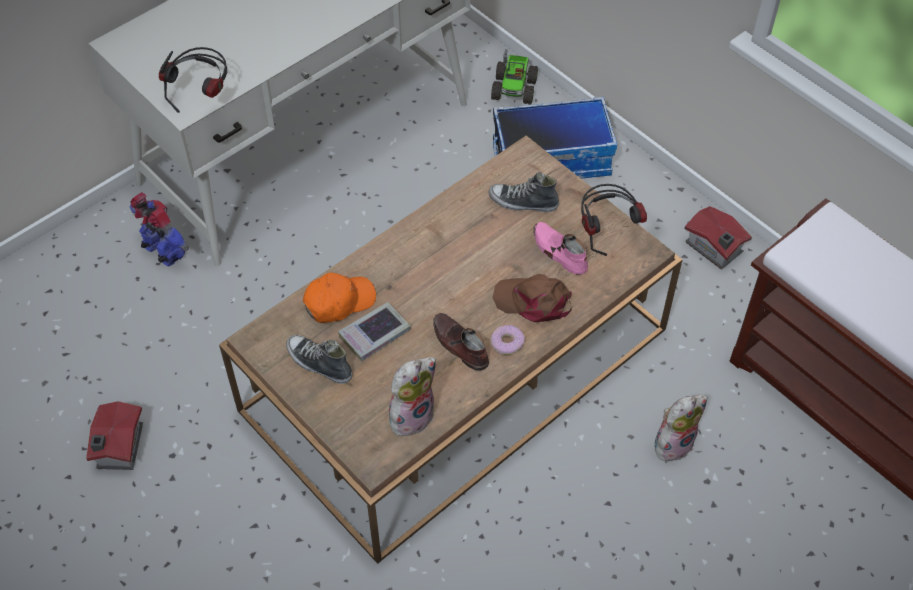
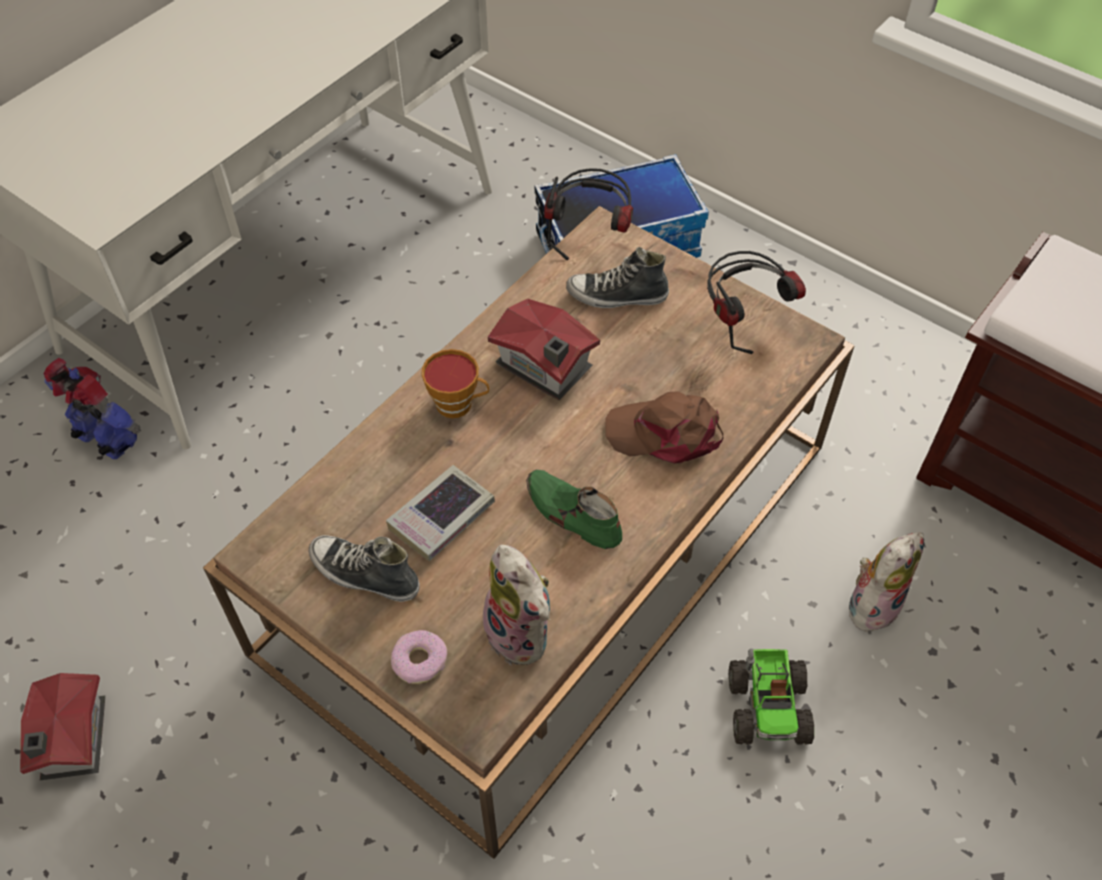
camera: 10 degrees left, 0 degrees up
headphones [159,47,227,113] -> headphones moved to [544,168,633,260]
orange cap [303,272,376,323] -> none
plush toy [389,357,436,438] -> plush toy turned 105 degrees clockwise [483,545,550,665]
brown shoe [433,313,489,371] -> green shoe [526,470,622,549]
toy truck [491,49,538,104] -> toy truck moved to [729,649,814,745]
donut [491,325,525,355] -> donut moved to [391,630,447,684]
pink shoe [534,222,588,275] -> none
toy house [684,206,752,270] -> toy house moved to [488,299,600,401]
none -> cup [421,349,489,418]

